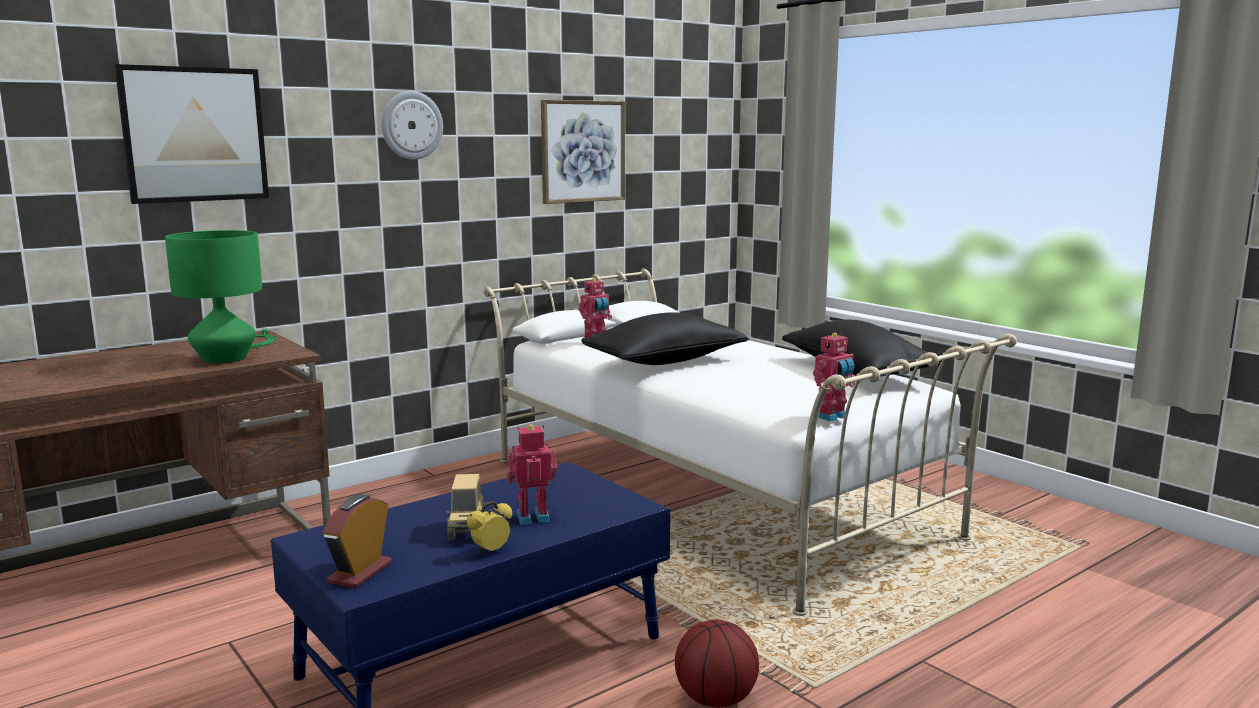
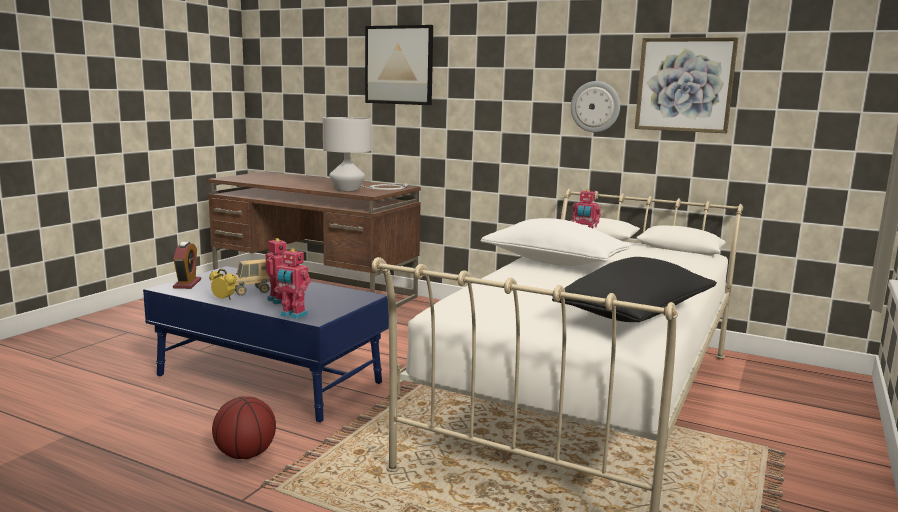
camera: 65 degrees right, 0 degrees up
green table lamp [165,230,277,364] -> grey table lamp [323,117,408,191]
alarm clock [323,494,392,589] -> alarm clock turned 90 degrees clockwise [173,242,201,289]
wall clock [381,91,443,160] -> wall clock moved to [571,81,620,132]
black pillow [581,312,748,365] -> white pillow [481,218,631,266]
toy robot [813,333,855,422] -> toy robot moved to [274,249,311,319]

